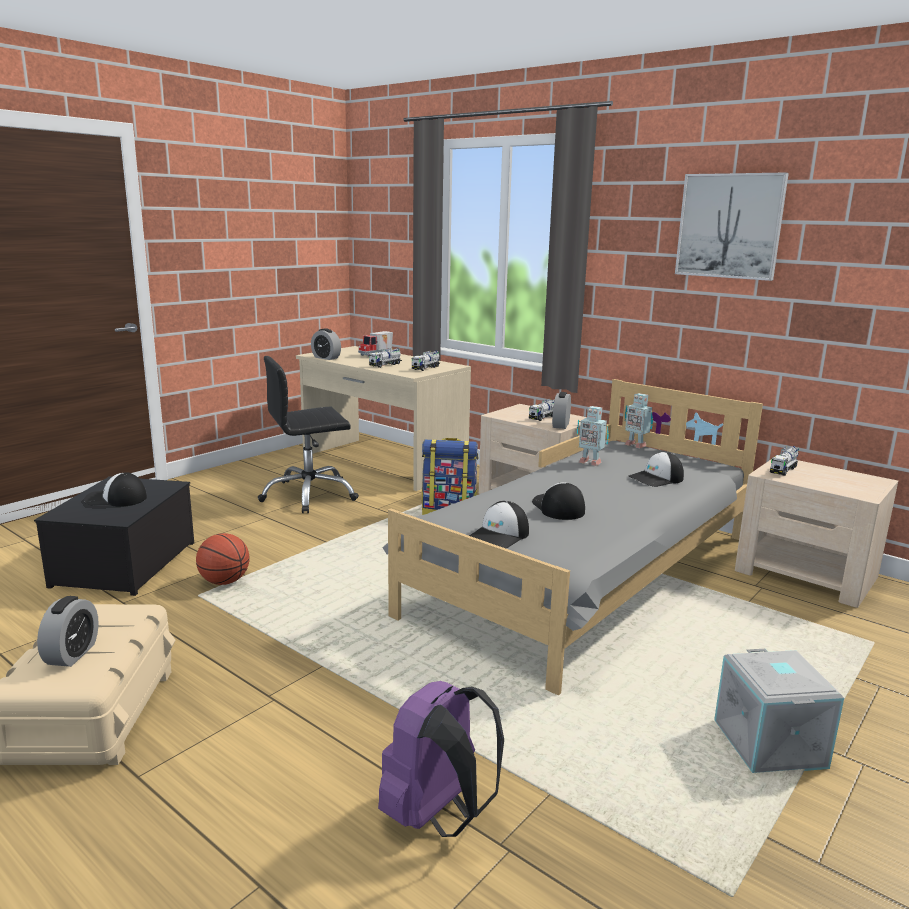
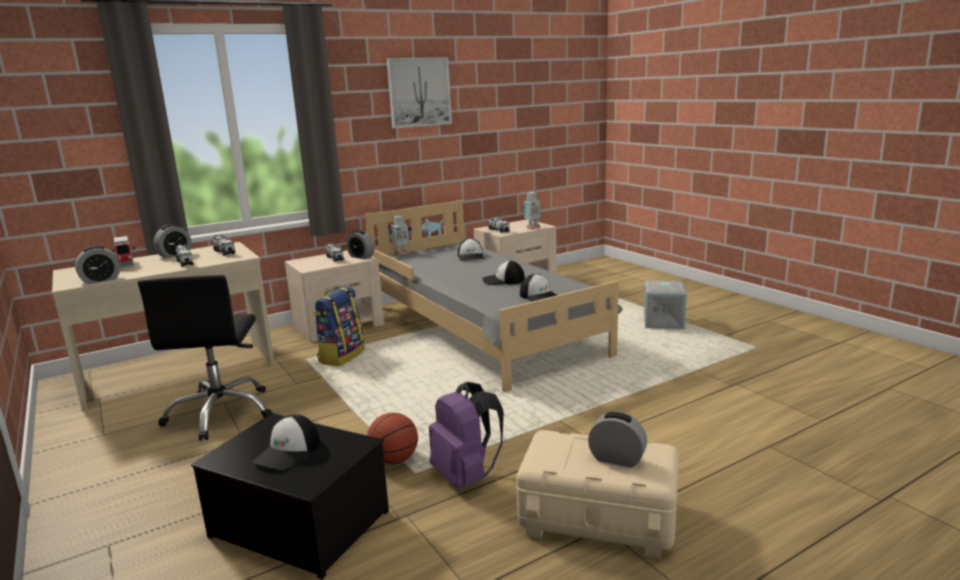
camera: 70 degrees left, 0 degrees up
purple backpack [378,681,504,837] -> purple backpack moved to [429,382,504,488]
toy robot [577,406,609,466] -> toy robot moved to [523,192,540,229]
none -> alarm clock [153,224,192,258]

